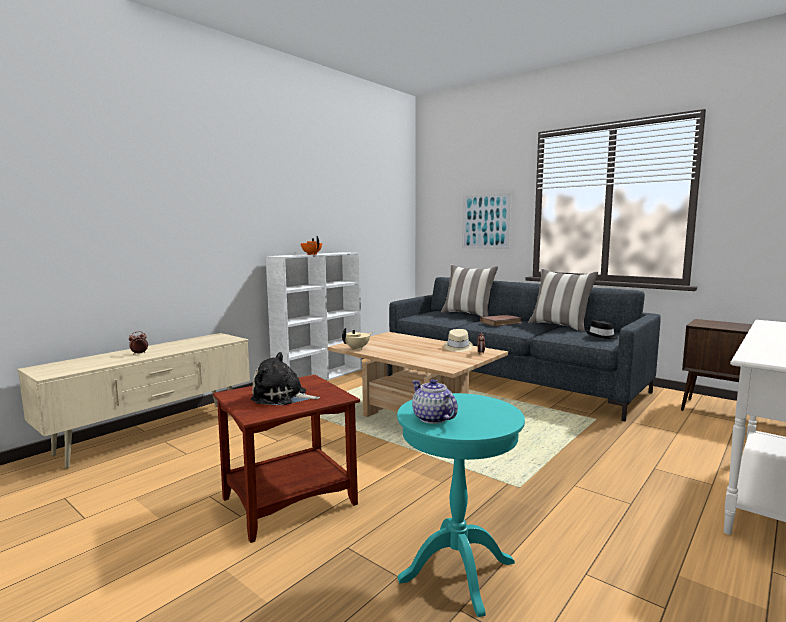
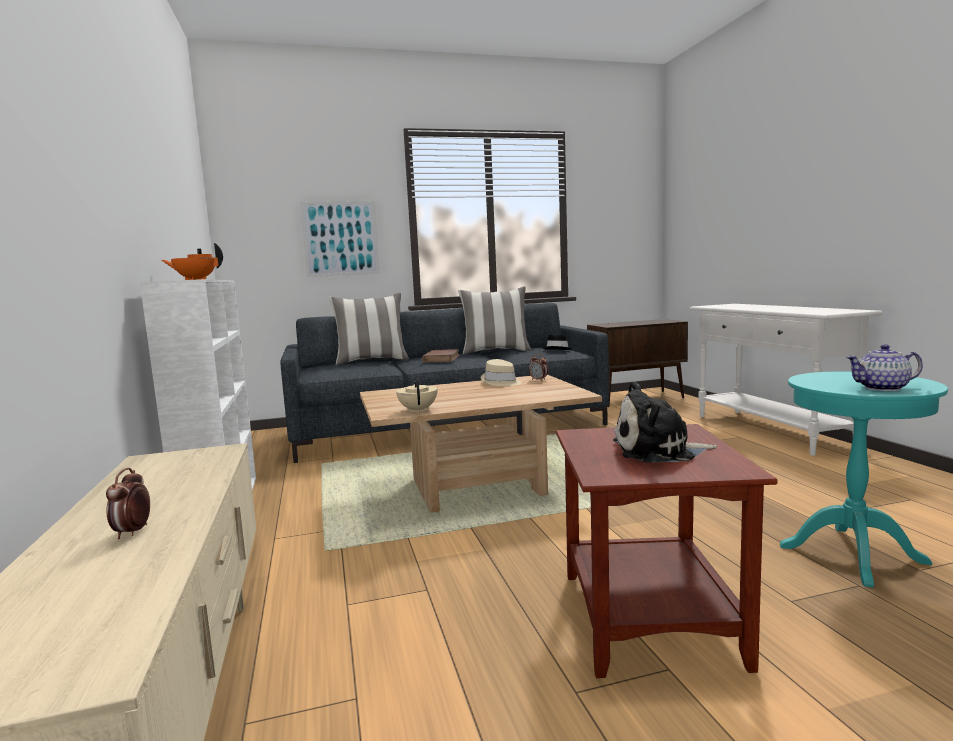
camera: 55 degrees left, 0 degrees up
plush toy [251,352,320,405] -> plush toy turned 45 degrees clockwise [613,381,717,462]

